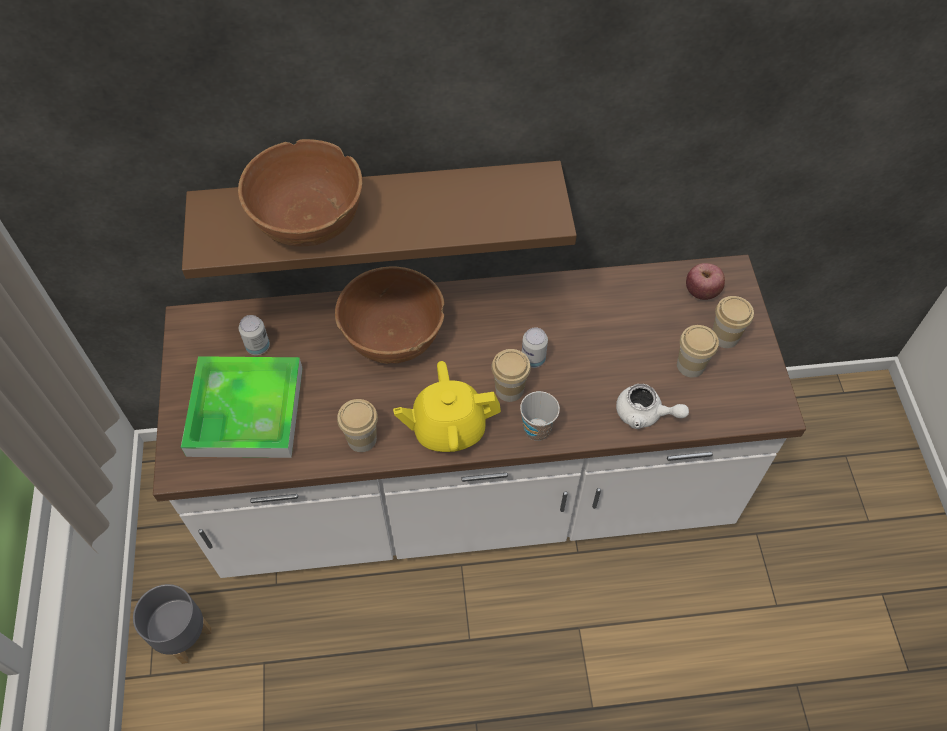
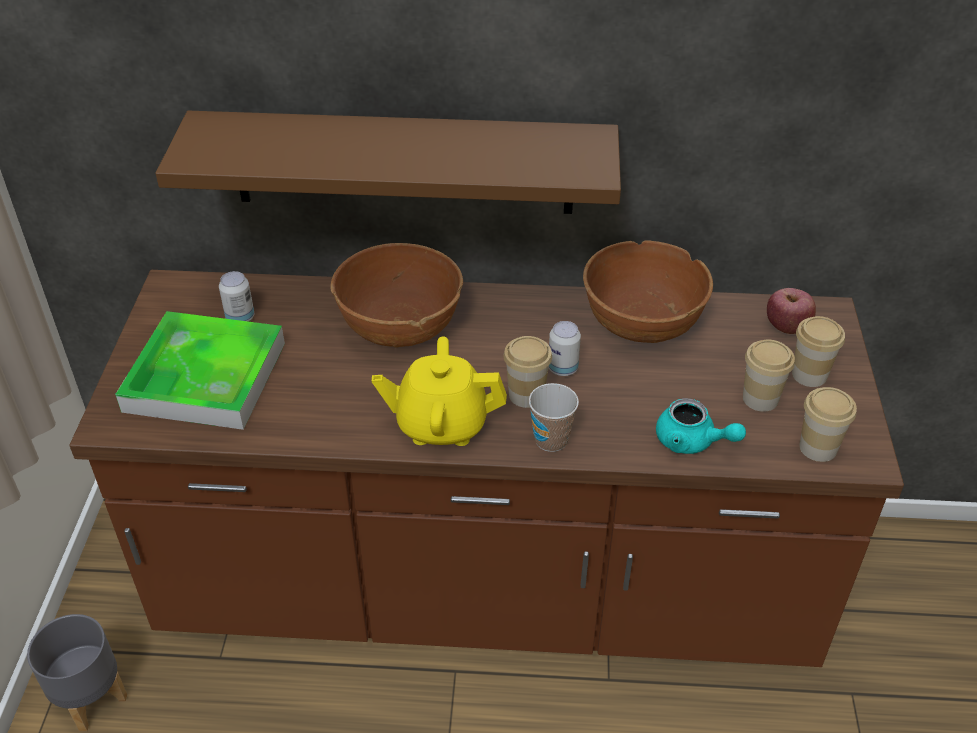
camera: 10 degrees right, 15 degrees down
white counter [153,255,806,578] -> brown counter [69,270,904,667]
brown bowl [238,139,362,246] -> brown bowl moved to [583,240,713,343]
cup [337,399,378,452] -> cup moved to [799,387,857,462]
white teapot [616,384,689,429] -> turquoise teapot [656,398,746,454]

